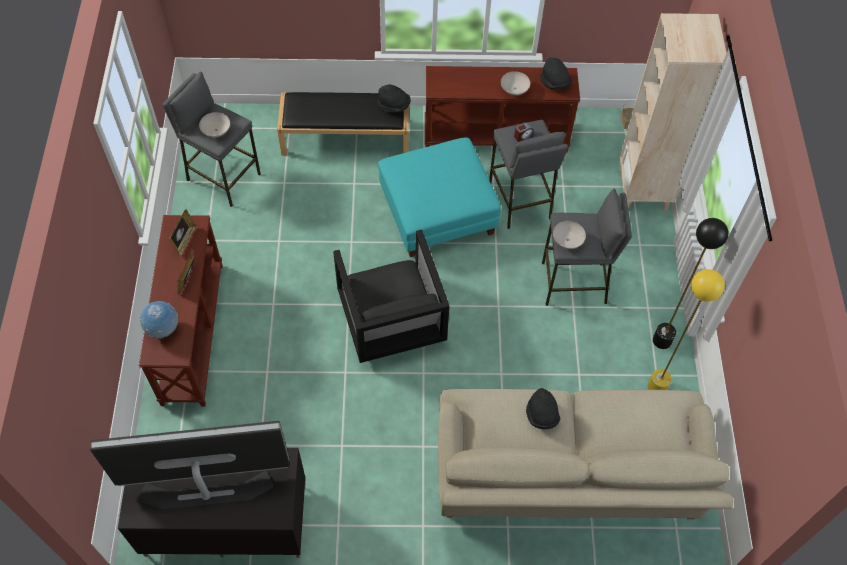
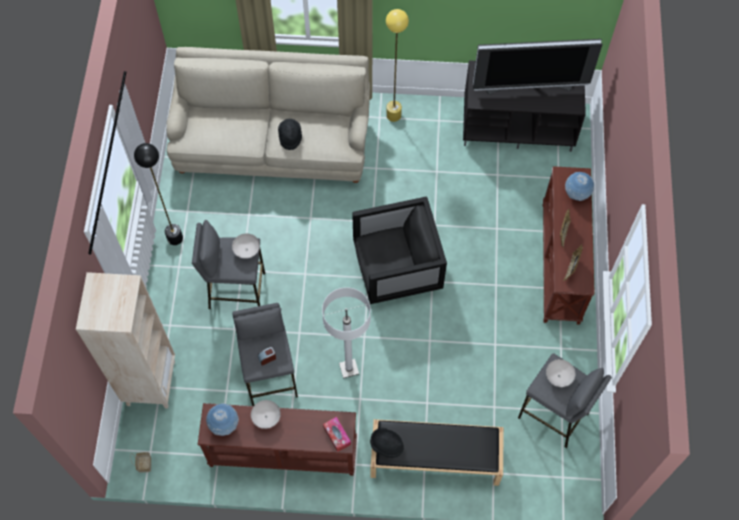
camera: 175 degrees left, 5 degrees up
black armchair [333,230,450,363] -> black armchair turned 90 degrees clockwise [352,196,447,304]
turquoise ottoman [378,137,501,257] -> white floor lamp [322,287,371,378]
black hat [540,58,572,90] -> globe [206,403,239,436]
yellow floor lamp [648,269,725,390] -> yellow floor lamp moved to [386,9,409,122]
none -> tissue box [323,417,351,452]

